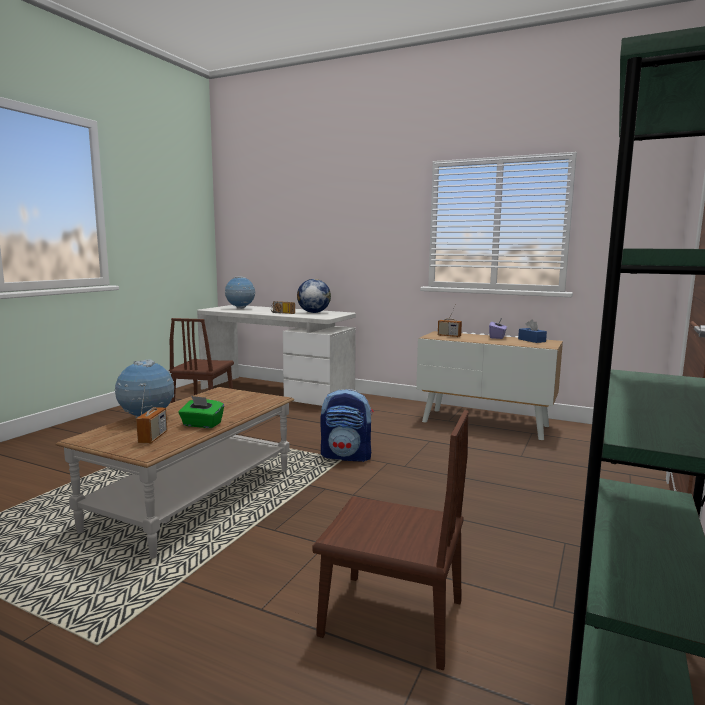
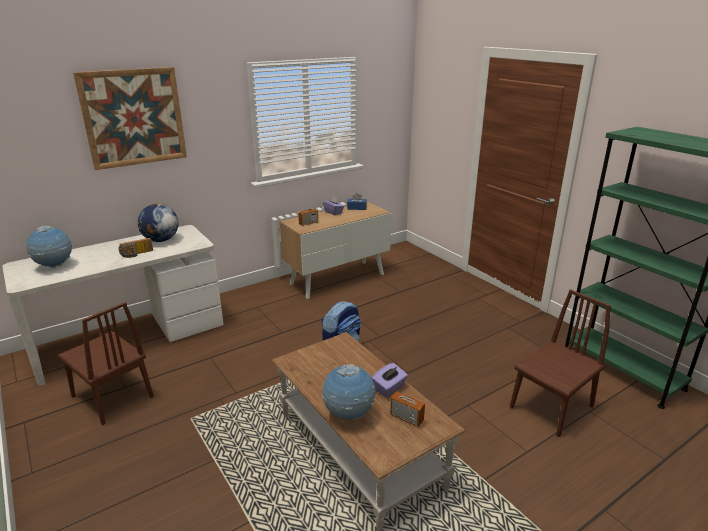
camera: 60 degrees left, 15 degrees up
green tissue box [179,396,224,428] -> purple tissue box [371,363,408,397]
none -> picture [73,67,187,170]

